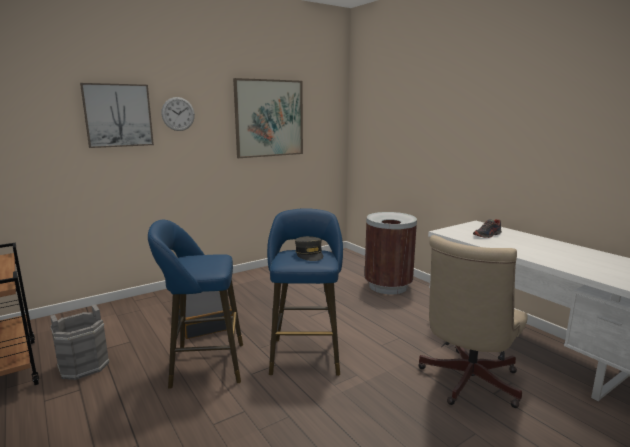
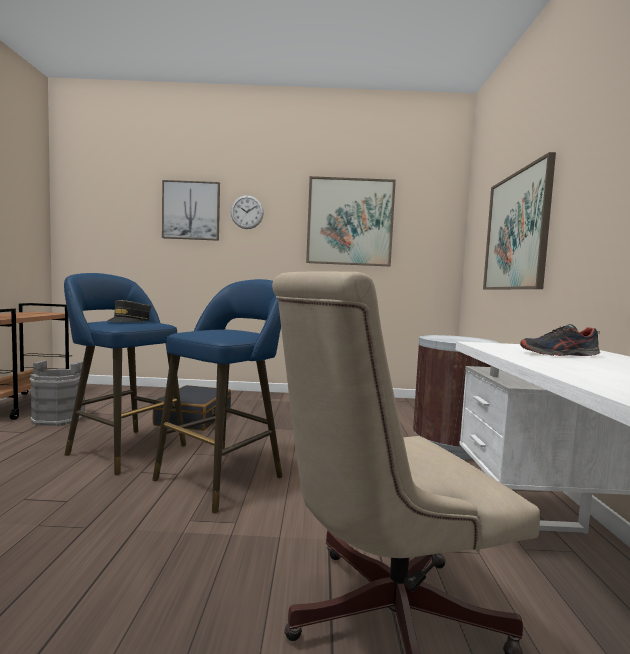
camera: 35 degrees right, 10 degrees down
grey cap [295,236,323,261] -> grey cap moved to [107,300,151,322]
none -> picture [483,152,556,290]

